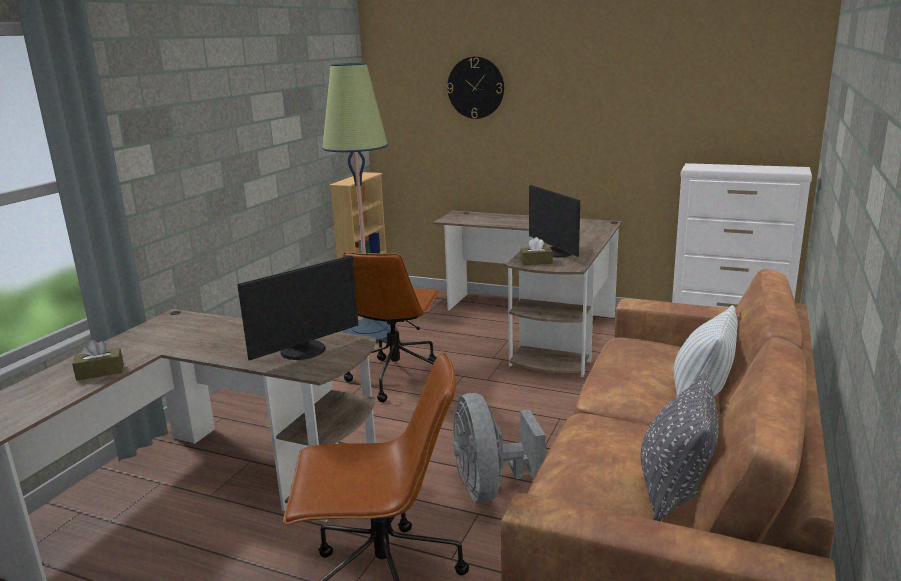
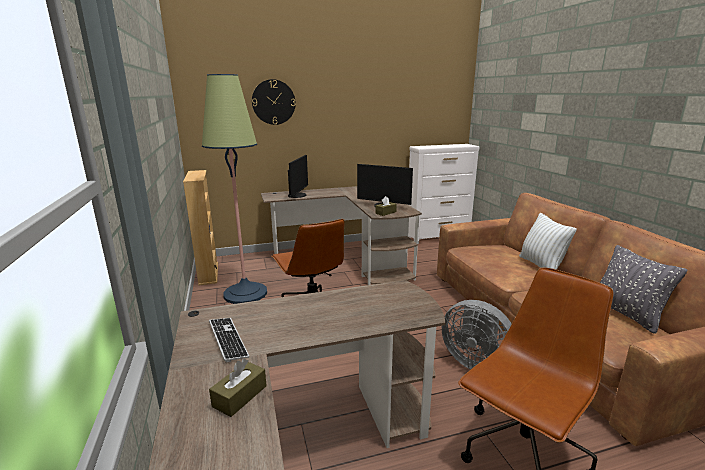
camera: 40 degrees left, 0 degrees up
monitor [237,255,358,361] -> monitor moved to [288,155,308,198]
none -> keyboard [209,318,249,363]

